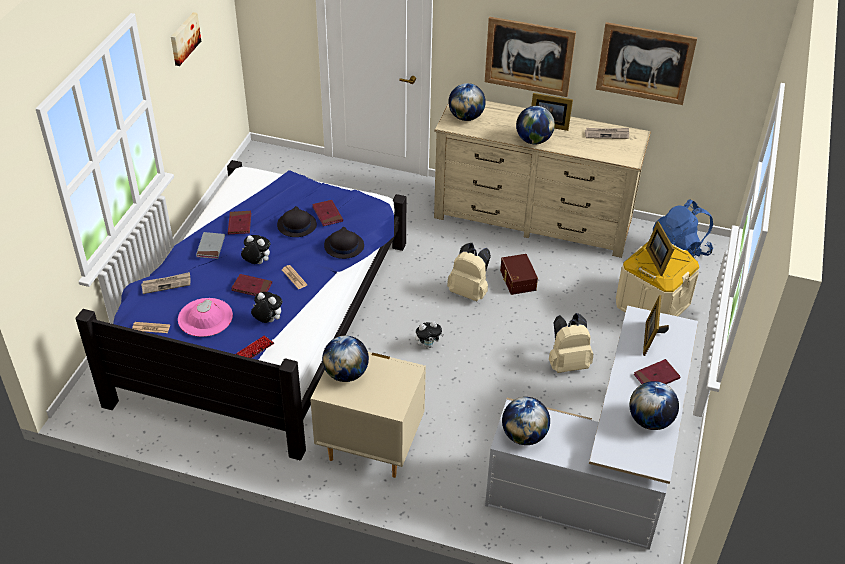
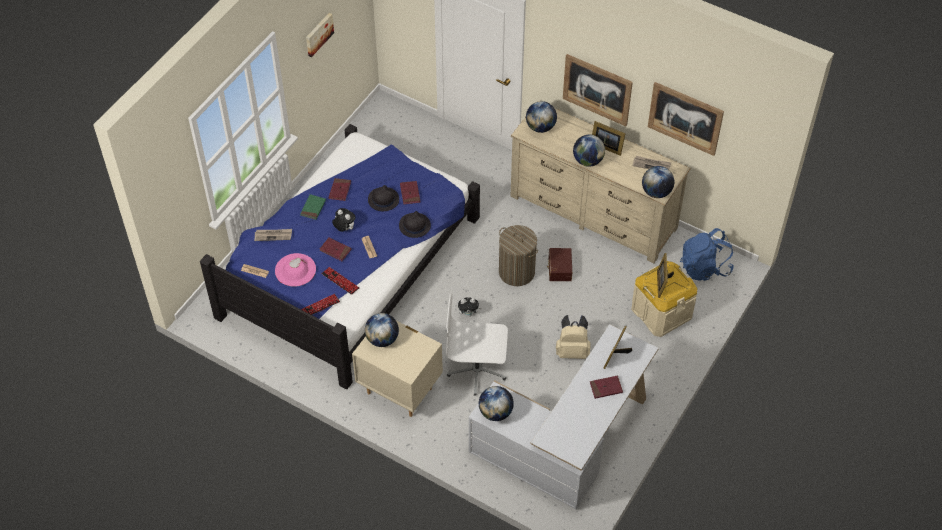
camera: 15 degrees right, 10 degrees up
grey book [196,232,225,259] -> green book [300,194,326,220]
plush toy [251,292,283,323] -> keyboard [321,267,359,295]
beige backpack [447,243,491,301] -> laundry basket [499,225,538,286]
globe [629,381,679,430] -> globe moved to [642,166,674,198]
none -> white office chair [446,294,508,396]

